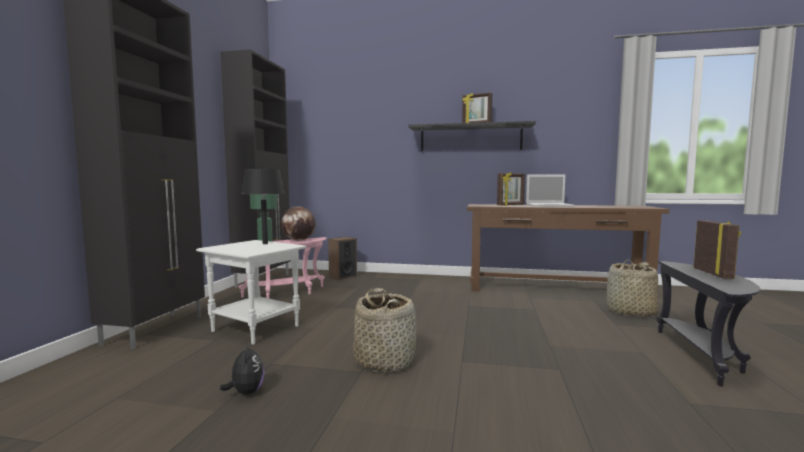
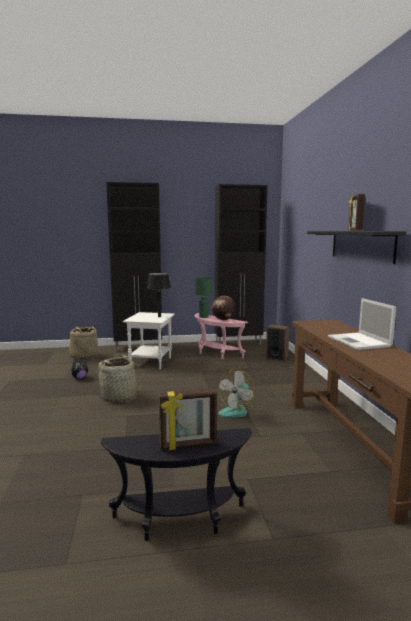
camera: 70 degrees right, 5 degrees up
picture frame [497,172,525,206] -> none
basket [607,260,658,317] -> basket moved to [66,326,100,360]
none -> fan [219,369,255,418]

